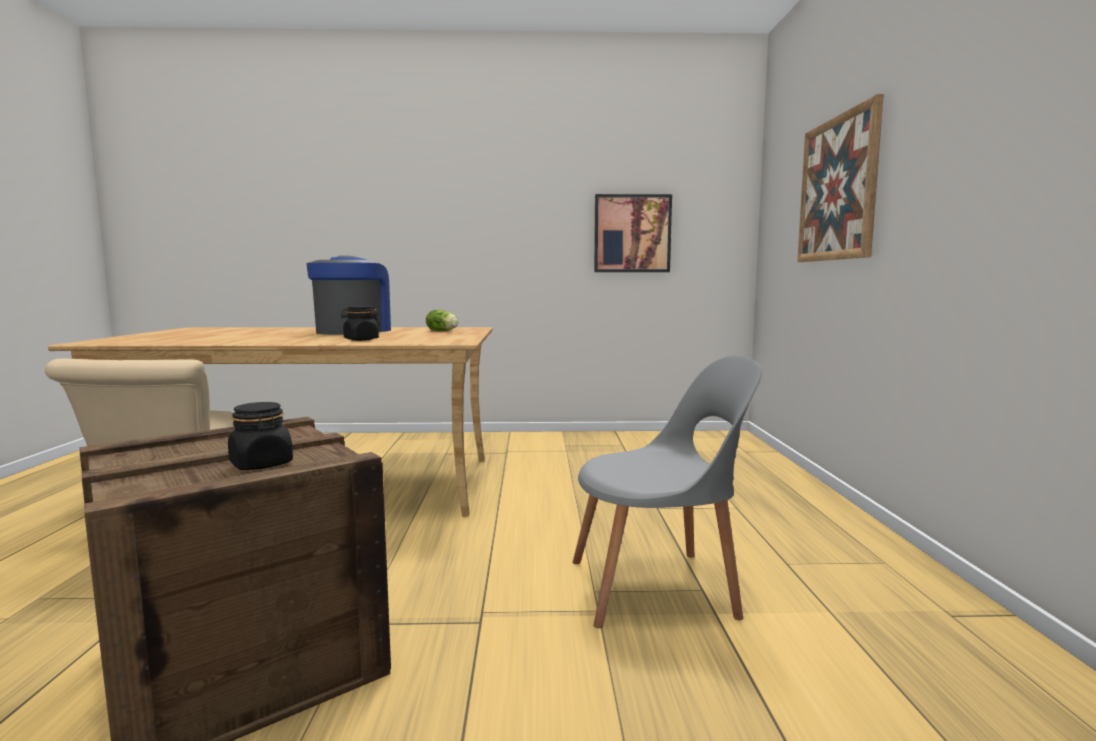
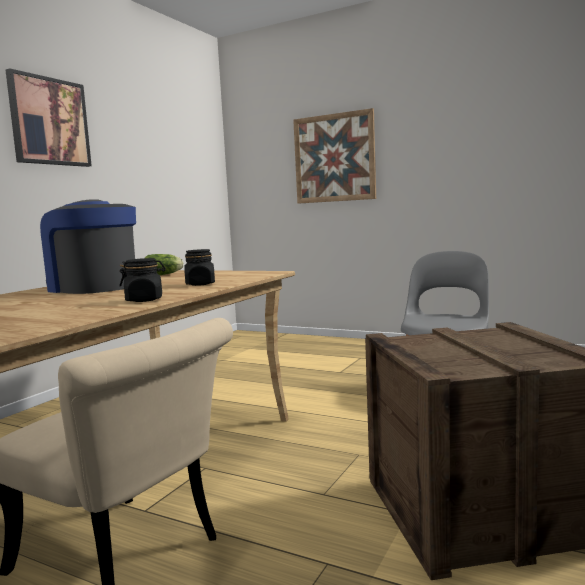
camera: 60 degrees left, 0 degrees up
black jar [228,402,293,470] -> black jar moved to [119,258,166,302]
picture [594,194,672,272] -> picture moved to [6,68,92,167]

